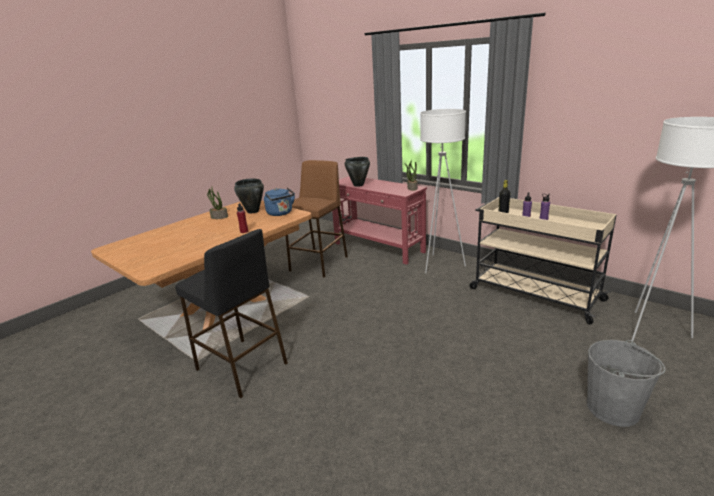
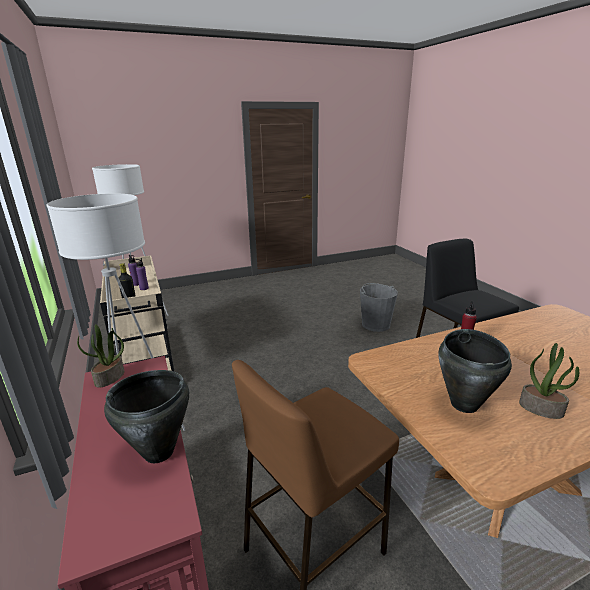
camera: 155 degrees left, 0 degrees up
blue kettle [264,187,295,216] -> none
grey bucket [587,340,666,427] -> grey bucket moved to [360,283,398,332]

